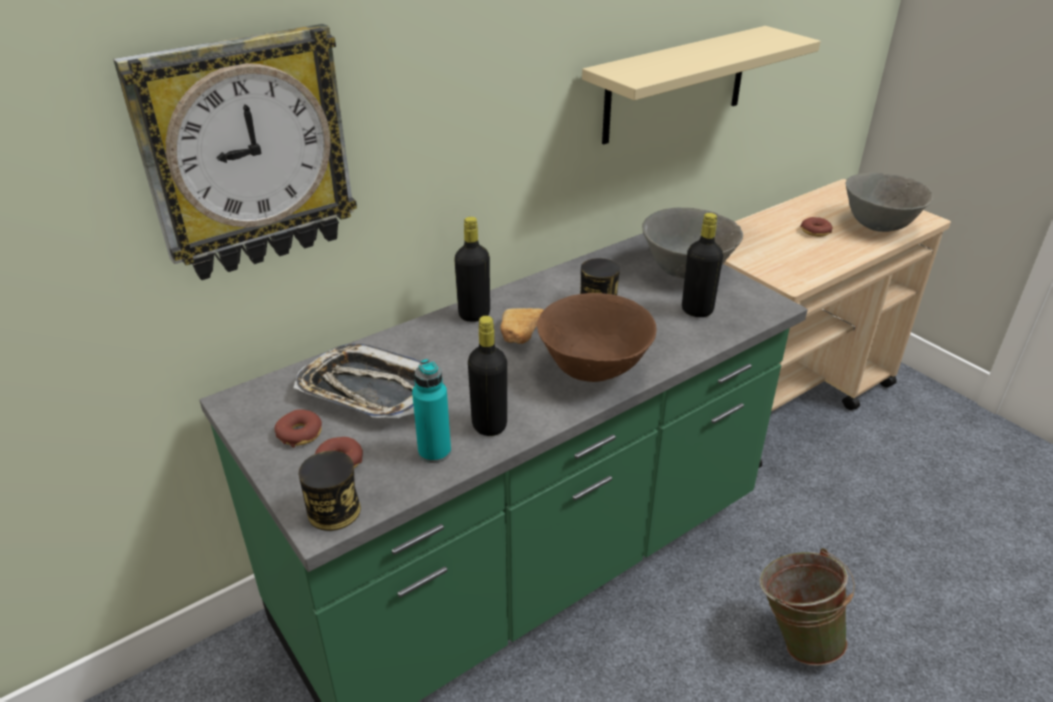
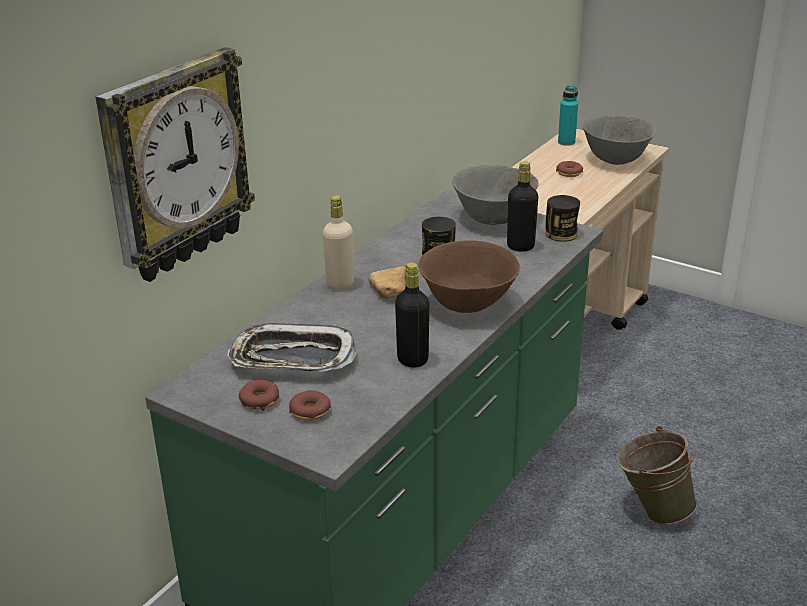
camera: 20 degrees left, 5 degrees down
can [299,451,361,531] -> can moved to [545,195,580,242]
turquoise bottle [412,359,451,463] -> turquoise bottle moved to [558,85,578,146]
black bottle [454,217,490,322] -> beige bottle [322,195,354,291]
beige shelf [582,26,821,144] -> none

